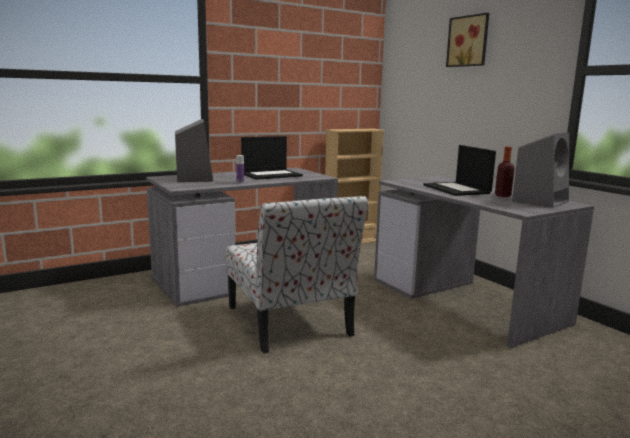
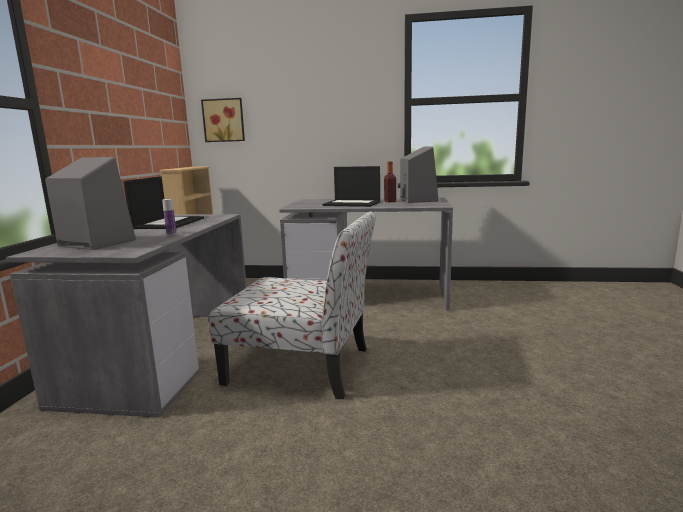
camera: 50 degrees left, 0 degrees up
picture [446,13,489,67] -> picture moved to [201,98,245,142]

